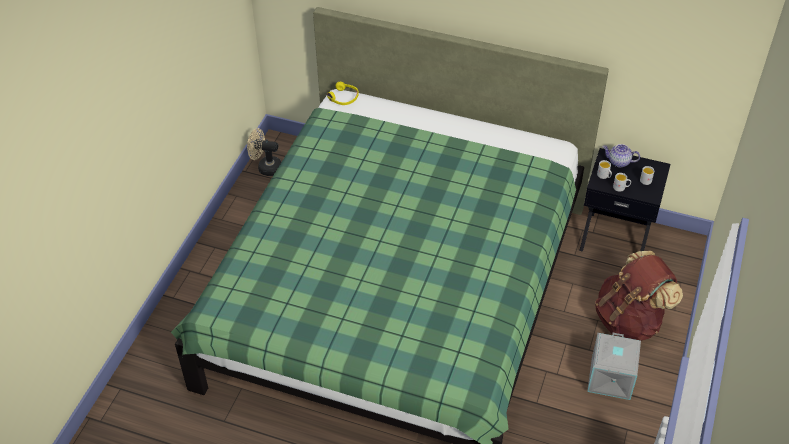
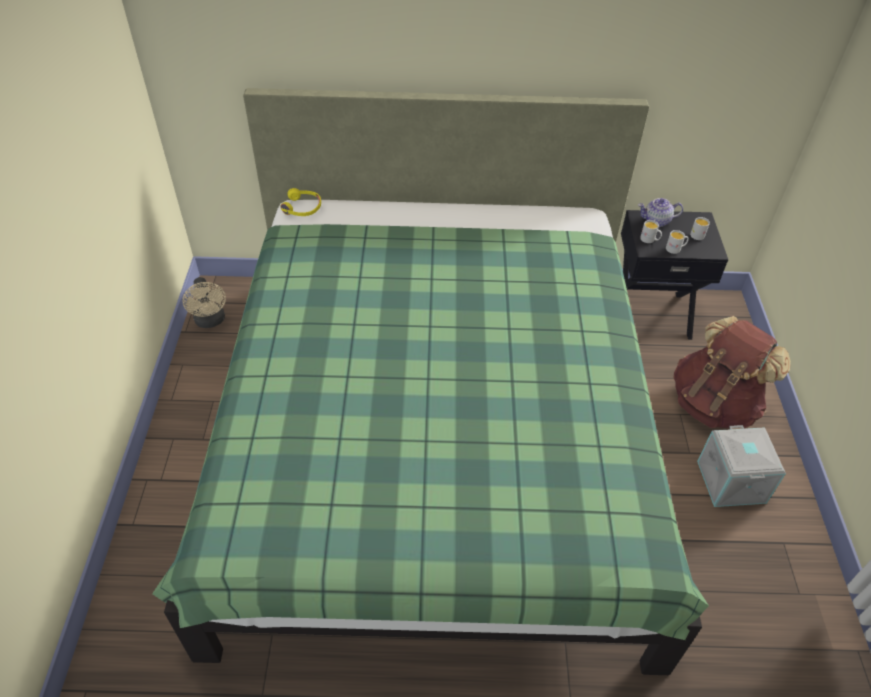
camera: 20 degrees left, 0 degrees up
beige fan [247,128,281,176] -> beige fan turned 105 degrees counterclockwise [182,277,226,328]

